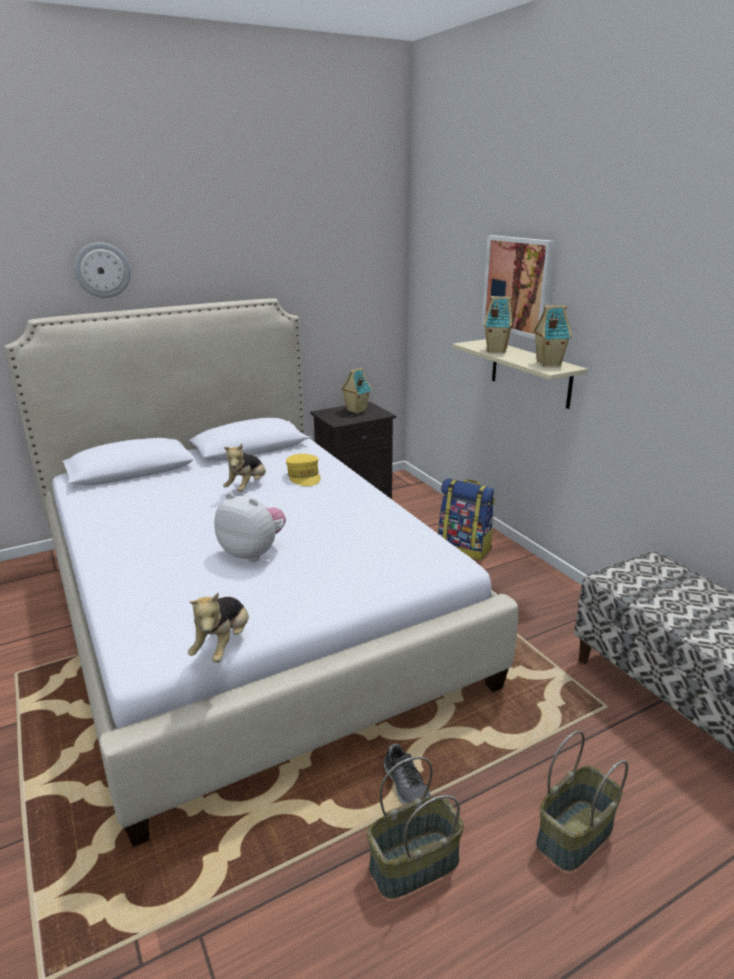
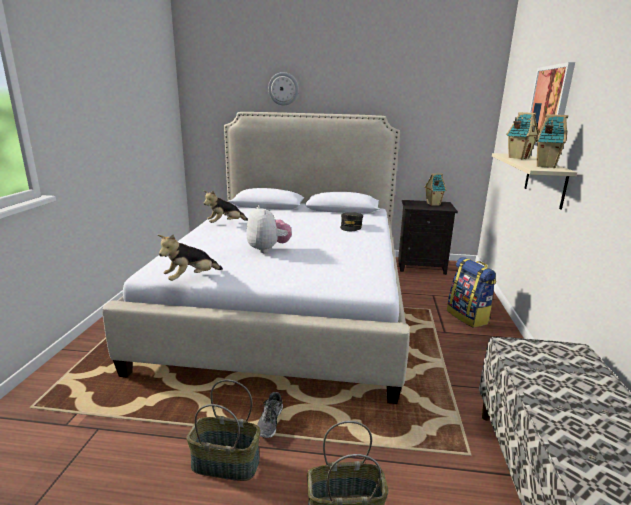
camera: 35 degrees right, 5 degrees down
plush toy [223,444,266,492] -> plush toy moved to [204,190,248,223]
yellow cap [286,454,320,486] -> grey cap [340,212,363,231]

